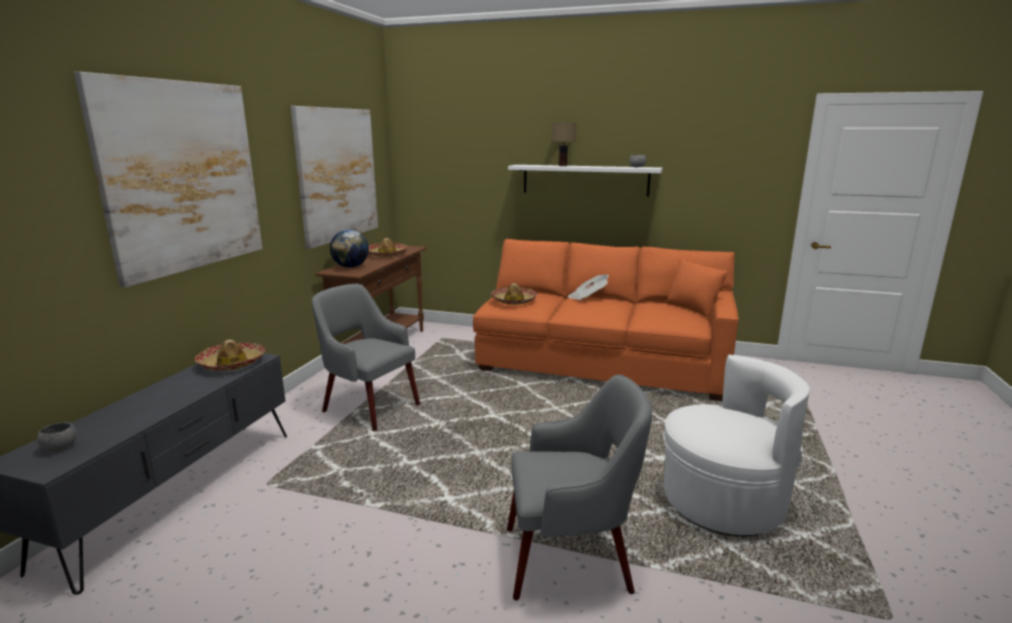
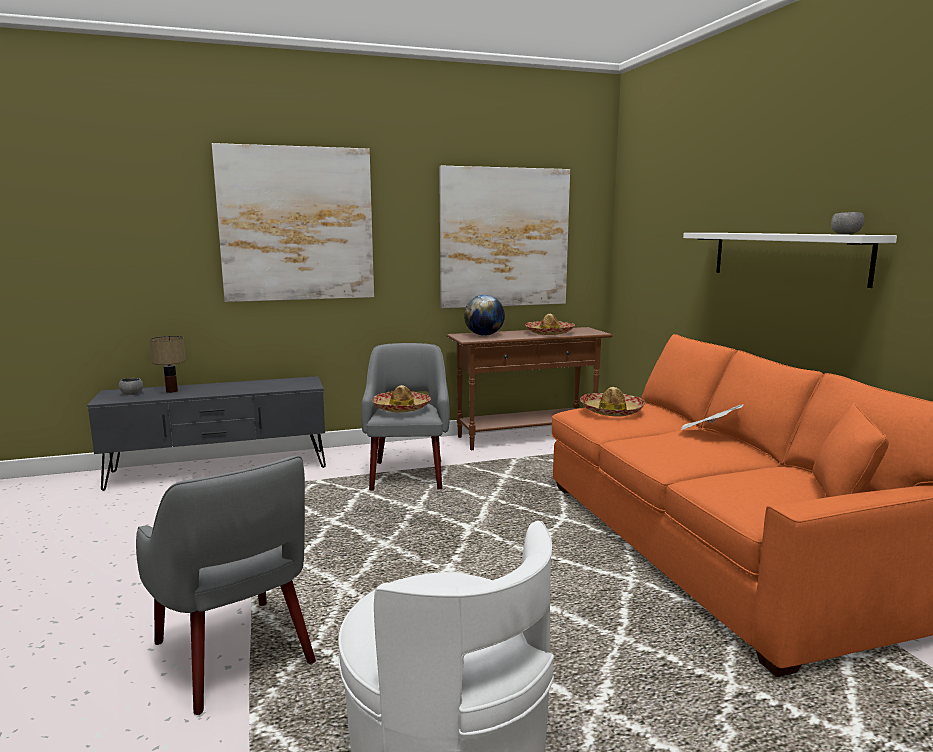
camera: 55 degrees right, 5 degrees down
hat [195,340,265,371] -> hat moved to [372,385,431,413]
table lamp [552,123,576,166] -> table lamp moved to [149,336,186,393]

